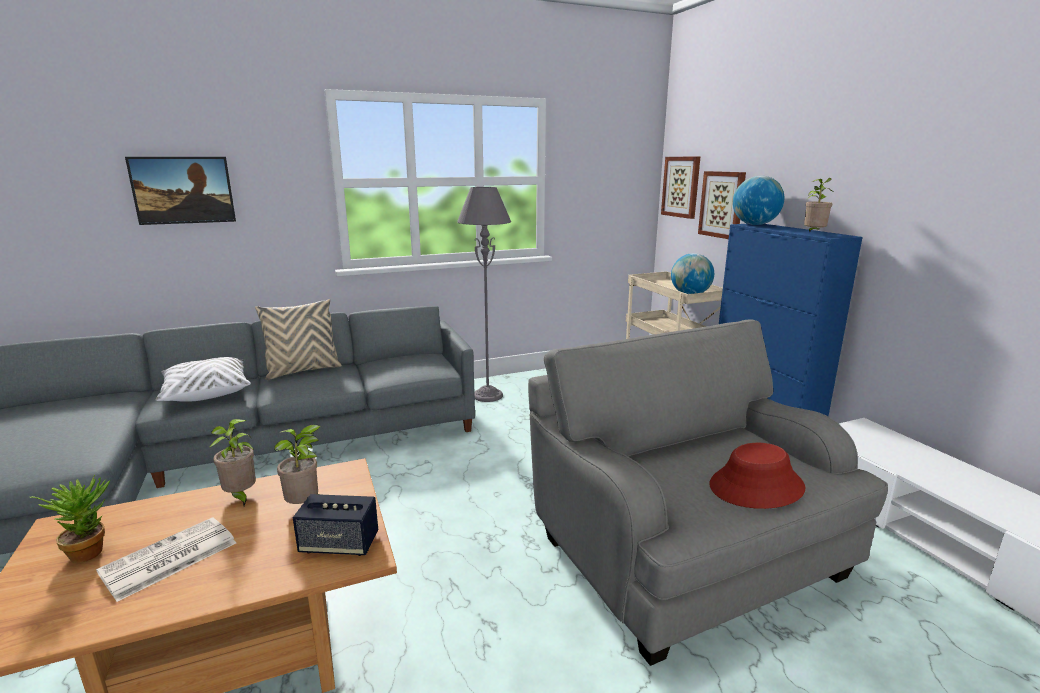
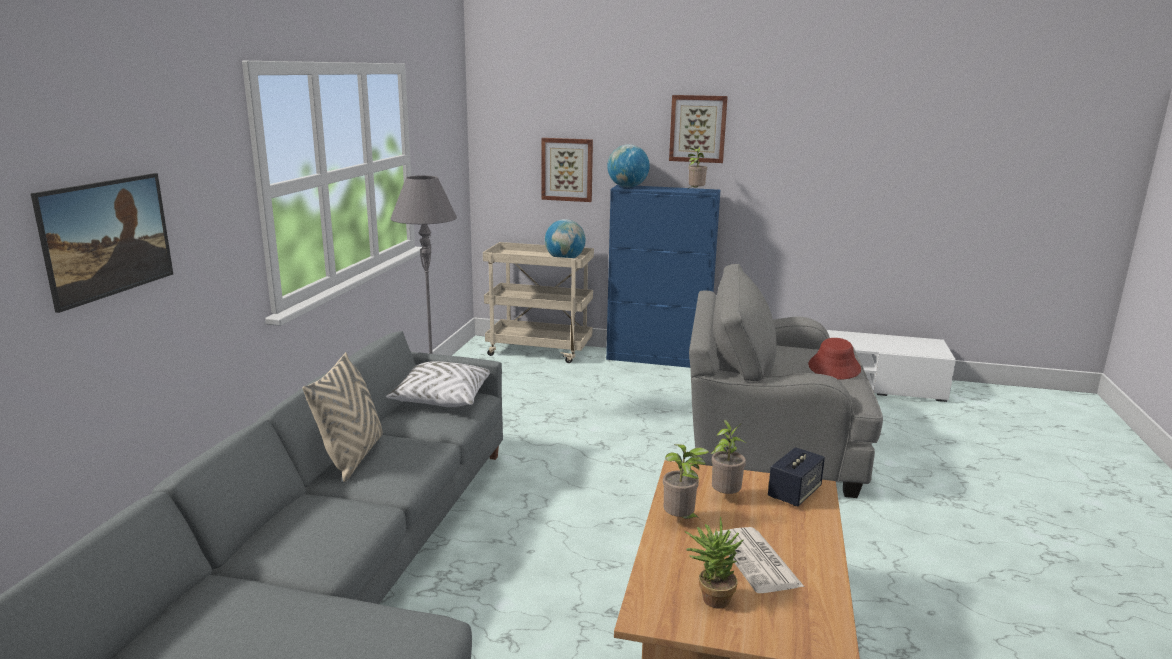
camera: 55 degrees left, 0 degrees up
white pillow [156,357,251,402] -> white pillow moved to [386,361,490,407]
picture [661,157,700,219] -> picture moved to [669,95,728,163]

